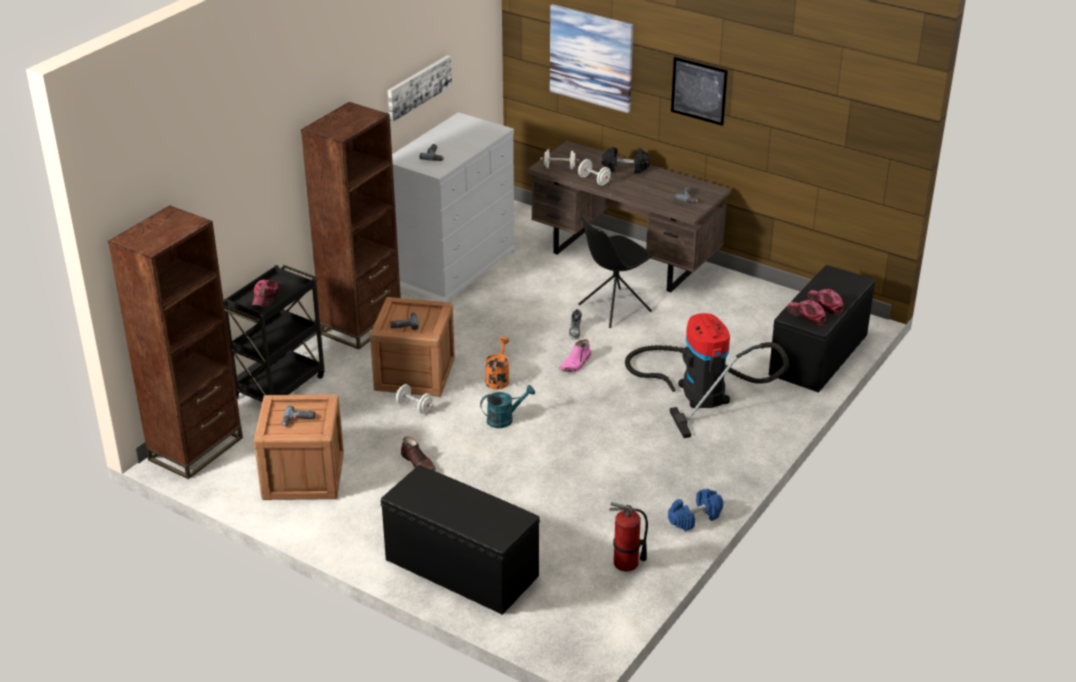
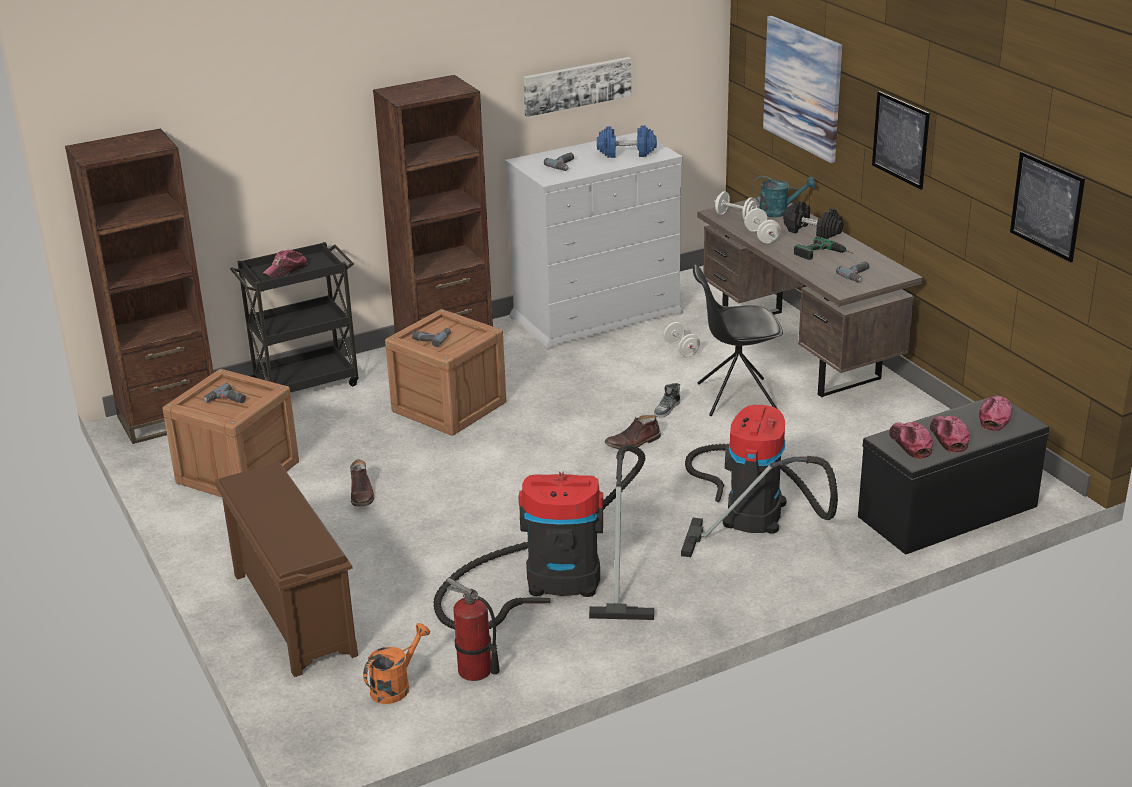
camera: 30 degrees right, 5 degrees down
black bench [381,465,540,615] -> brown shoe rack [215,462,358,677]
white dumbbell [396,384,433,414] -> white dumbbell moved to [664,322,700,356]
turquoise watering can [480,385,535,428] -> turquoise watering can moved to [752,176,816,217]
orange watering can [485,337,509,390] -> orange watering can moved to [363,623,430,704]
pink boot [559,339,591,372] -> brown boot [604,415,661,449]
blue dumbbell [668,489,723,531] -> blue dumbbell moved to [597,125,657,158]
none -> vacuum cleaner [433,444,654,630]
none -> power drill [794,236,852,260]
none -> cap [979,396,1012,431]
none -> picture [1010,151,1085,262]

